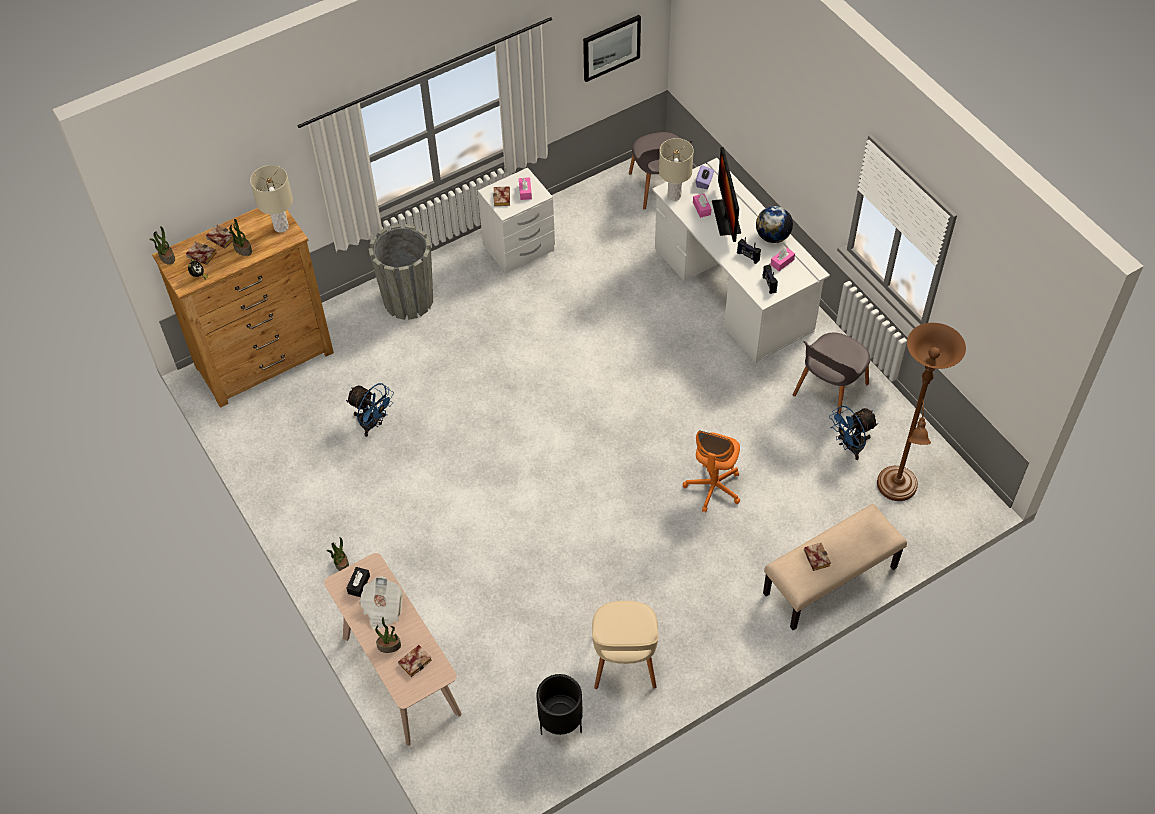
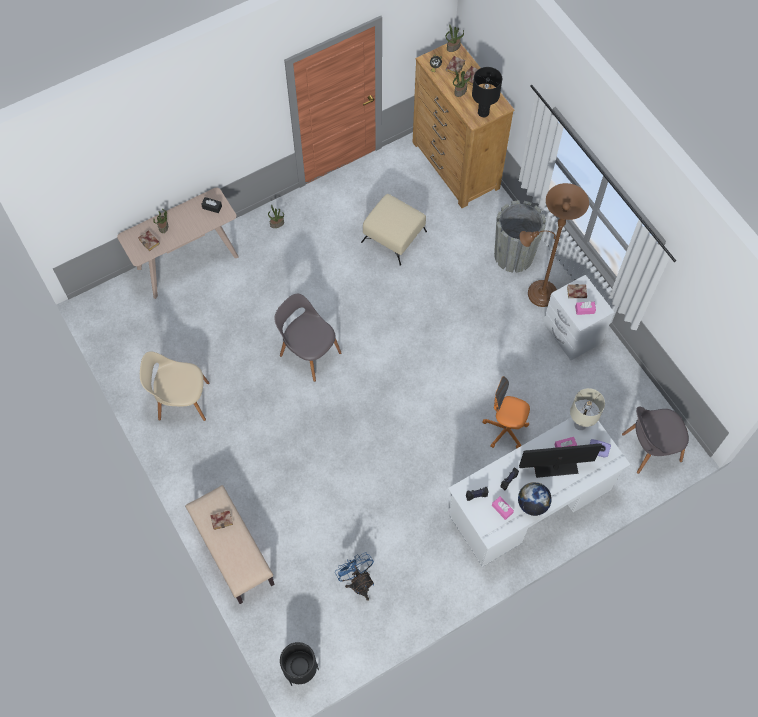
camera: 90 degrees right, 10 degrees up
beige table lamp [250,165,293,233] -> black table lamp [472,67,502,117]
blue fan [346,383,394,437] -> beige ottoman [361,194,427,266]
newspaper [359,576,403,630] -> none
black planter [536,674,583,735] -> black planter moved to [280,642,319,686]
picture [583,15,641,82] -> none
orange office chair [683,431,740,512] -> orange office chair moved to [482,376,530,449]
grey chair [793,333,870,422] -> grey chair moved to [274,293,341,382]
brown floor lamp [877,323,966,501] -> brown floor lamp moved to [519,183,589,307]

